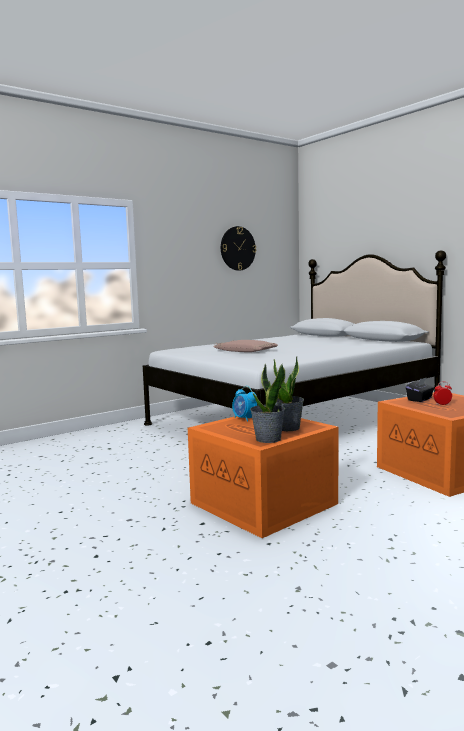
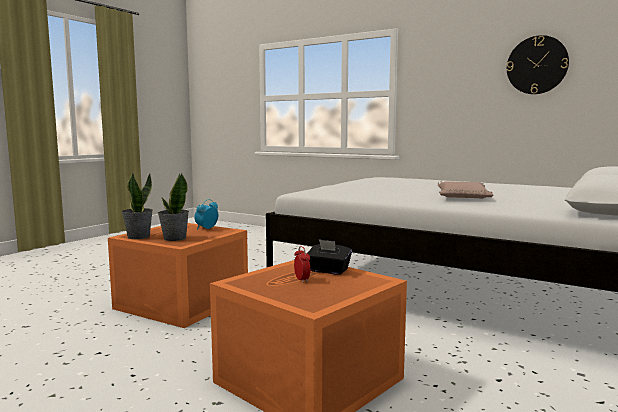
camera: 70 degrees right, 0 degrees up
beige pillow [214,340,278,352] -> beige pillow moved to [438,181,493,199]

